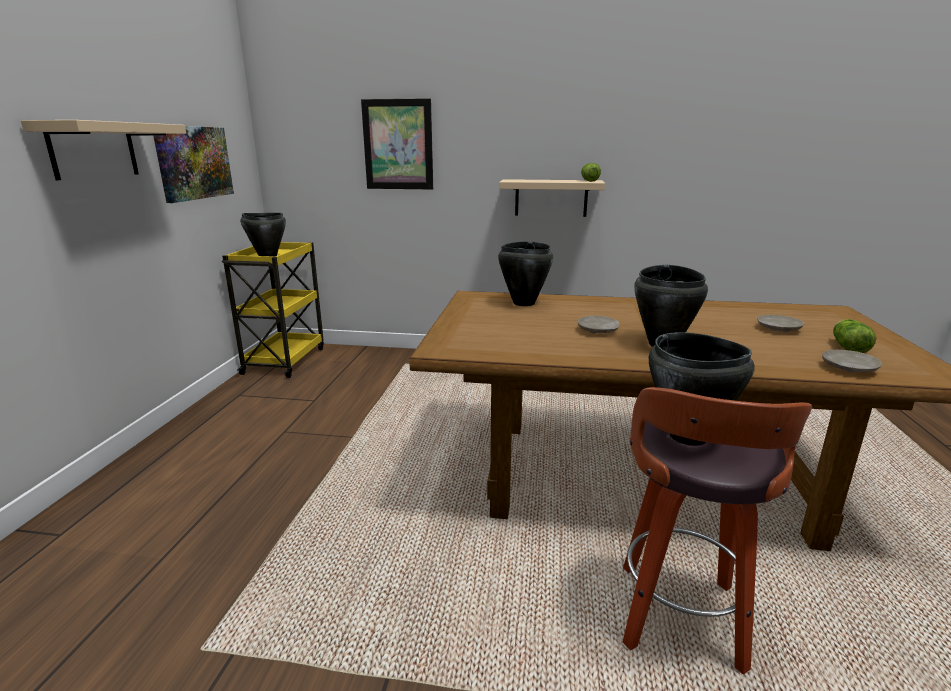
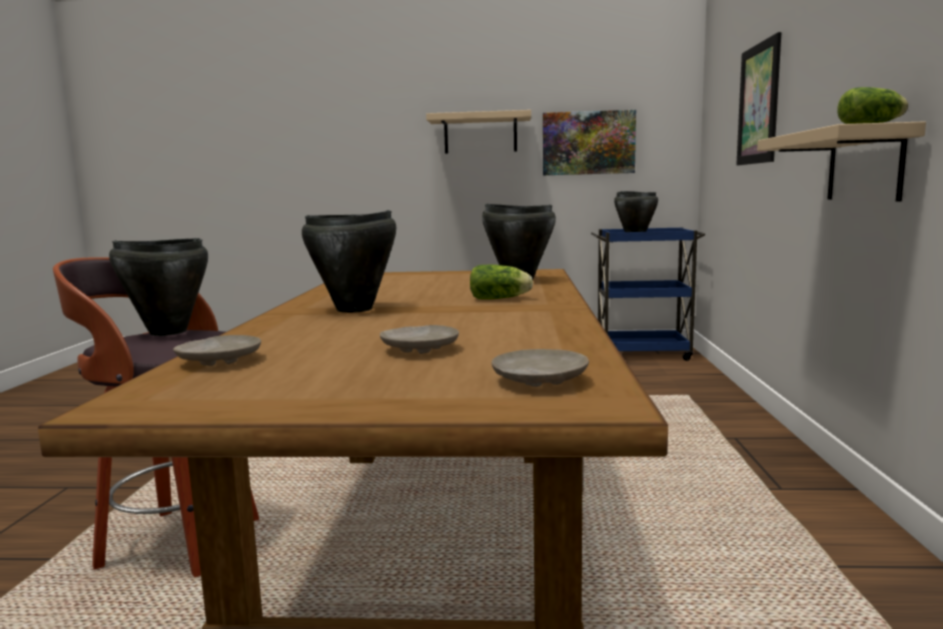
camera: 85 degrees right, 10 degrees down
yellow cart [222,242,324,378] -> blue cart [591,227,705,361]
beige plate [577,316,620,334] -> beige plate moved to [492,349,589,387]
lettuce [833,319,876,353] -> lettuce moved to [470,265,533,299]

